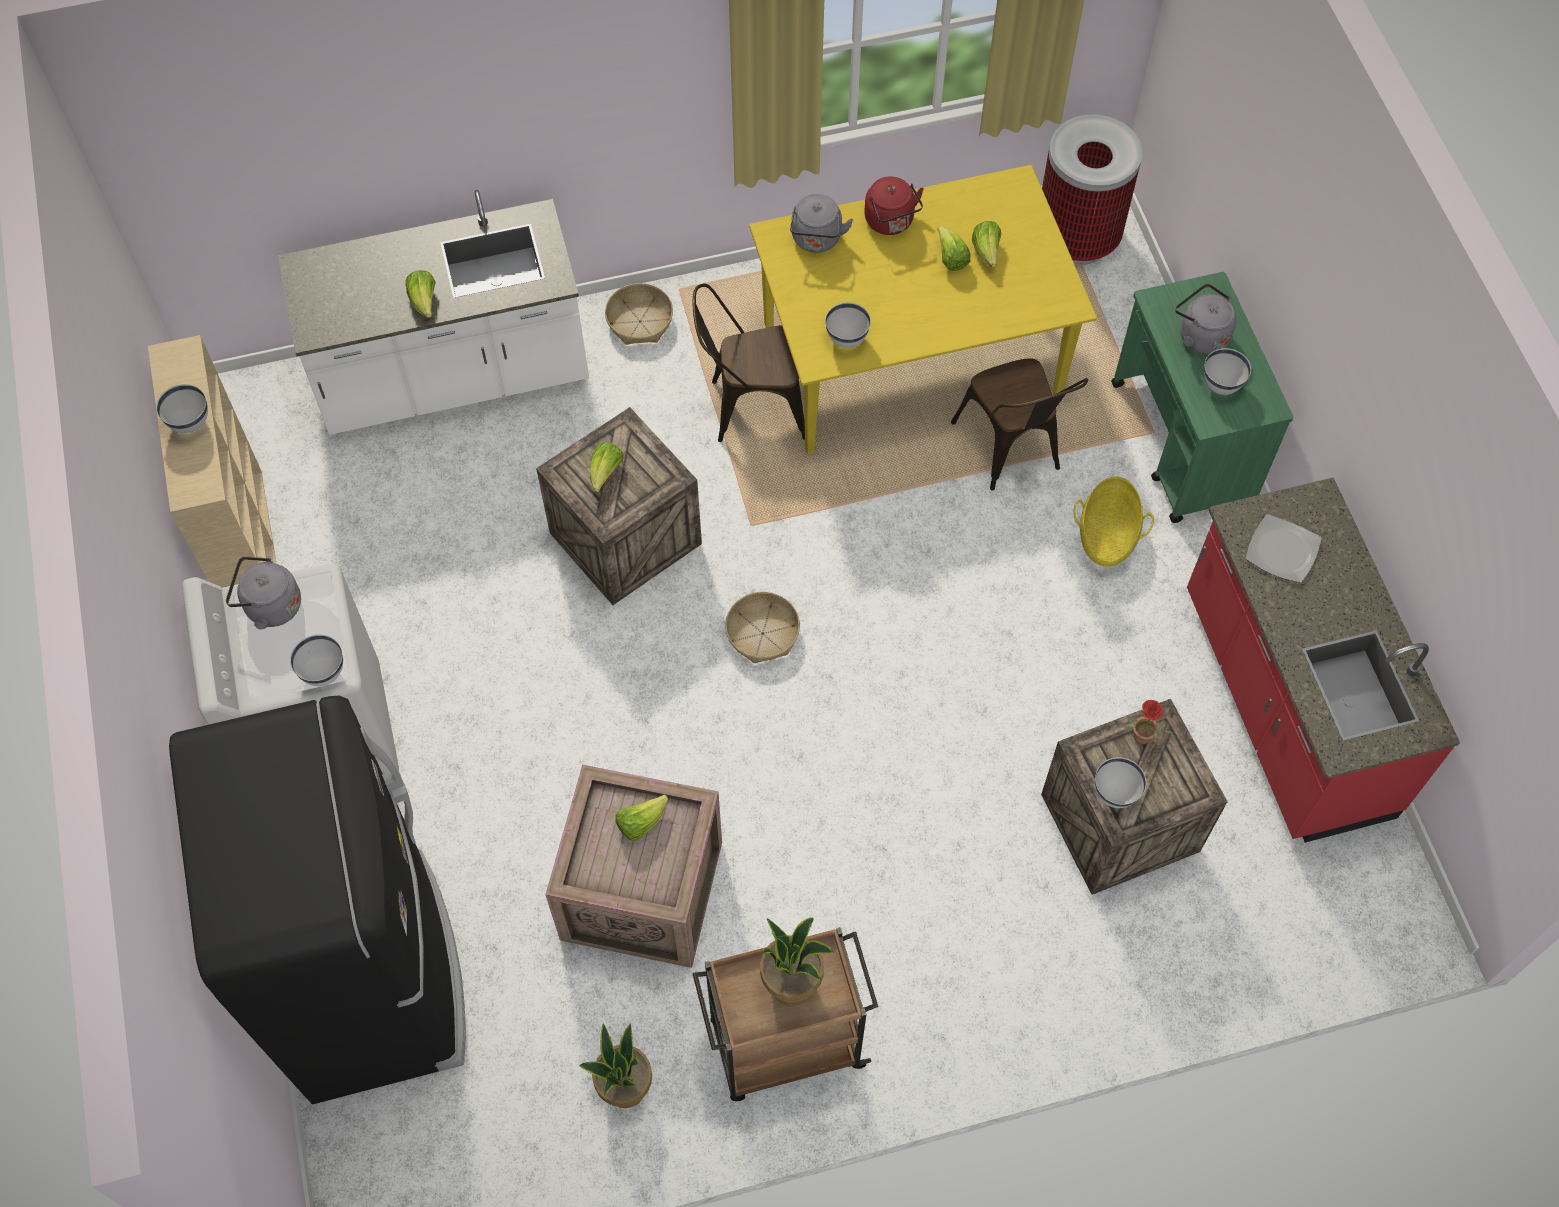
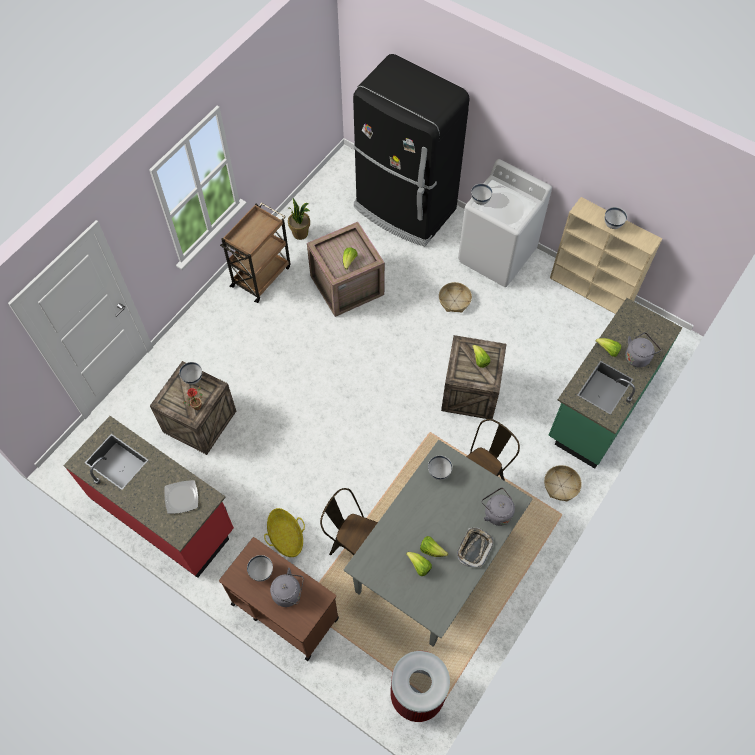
camera: 140 degrees right, 0 degrees up
grey kettle [226,556,301,629] -> grey kettle moved to [625,332,661,367]
white counter [278,190,589,435] -> green counter [549,298,682,469]
basket [725,592,800,663] -> basket moved to [439,282,472,313]
yellow dining table [749,165,1097,454] -> grey dining table [344,440,532,647]
potted plant [760,918,834,1006] -> none
red kettle [864,177,924,235] -> tray [457,528,493,568]
green cart [1111,272,1294,523] -> brown cart [219,537,339,661]

